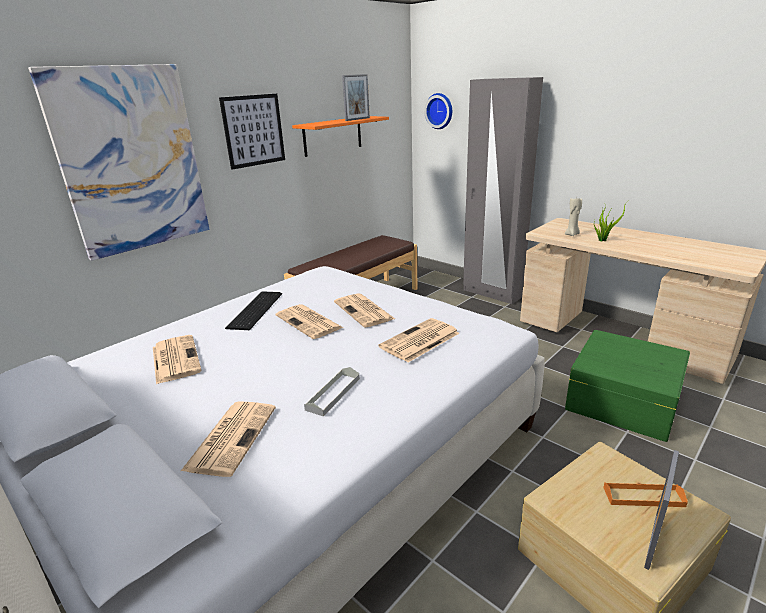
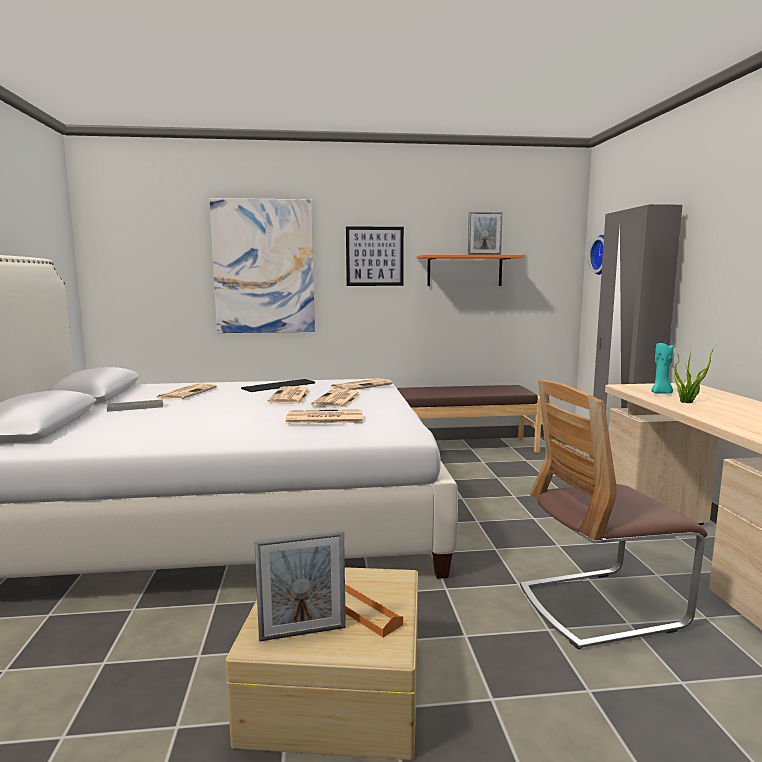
camera: 40 degrees right, 15 degrees down
newspaper [181,401,276,477] -> newspaper moved to [331,378,393,390]
grey tray [304,367,360,416] -> grey tray moved to [107,397,163,412]
beige candle [565,197,582,236] -> turquoise candle [651,343,673,394]
green storage box [565,330,690,442] -> chair [520,380,707,649]

